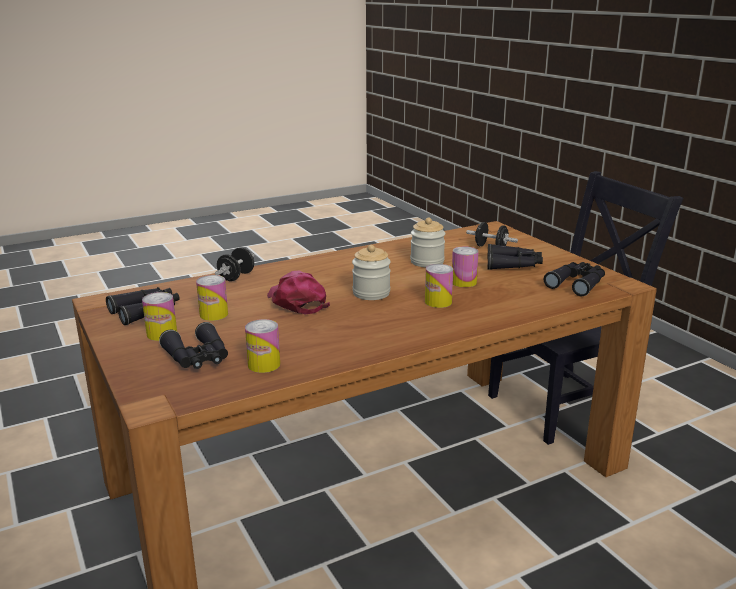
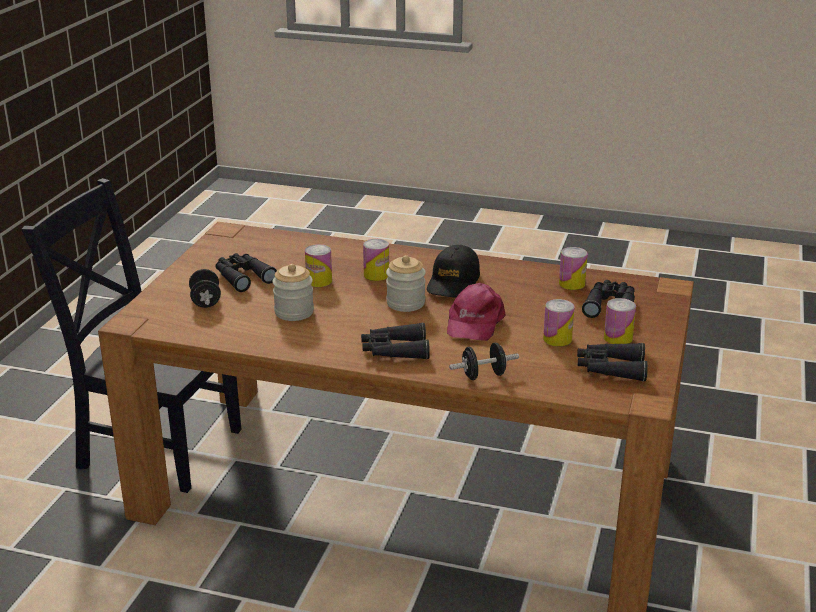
camera: 135 degrees left, 5 degrees up
black binoculars [544,262,605,296] -> black binoculars moved to [361,322,430,360]
none -> black cap [427,245,480,298]

